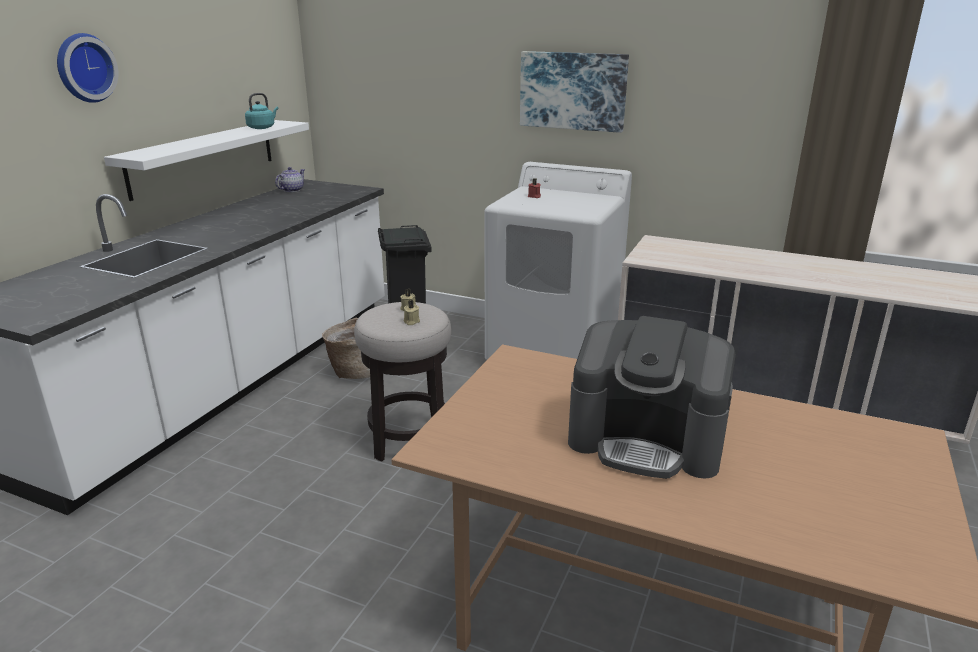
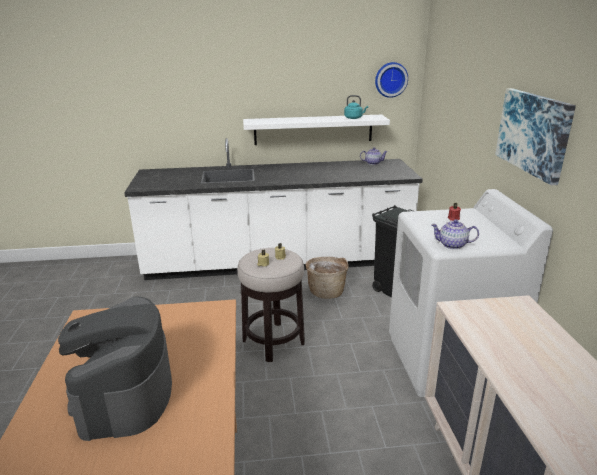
camera: 60 degrees right, 0 degrees up
wall clock [57,33,118,103] -> wall clock moved to [375,62,408,98]
none -> teapot [431,219,479,249]

